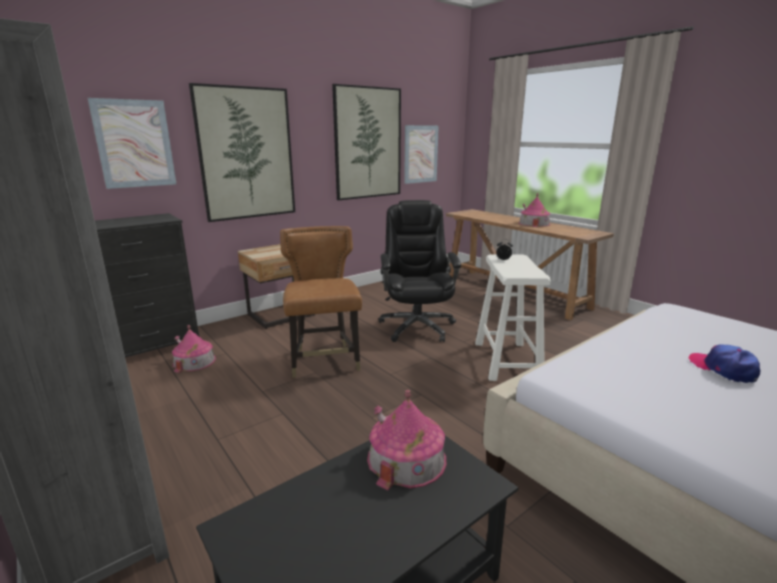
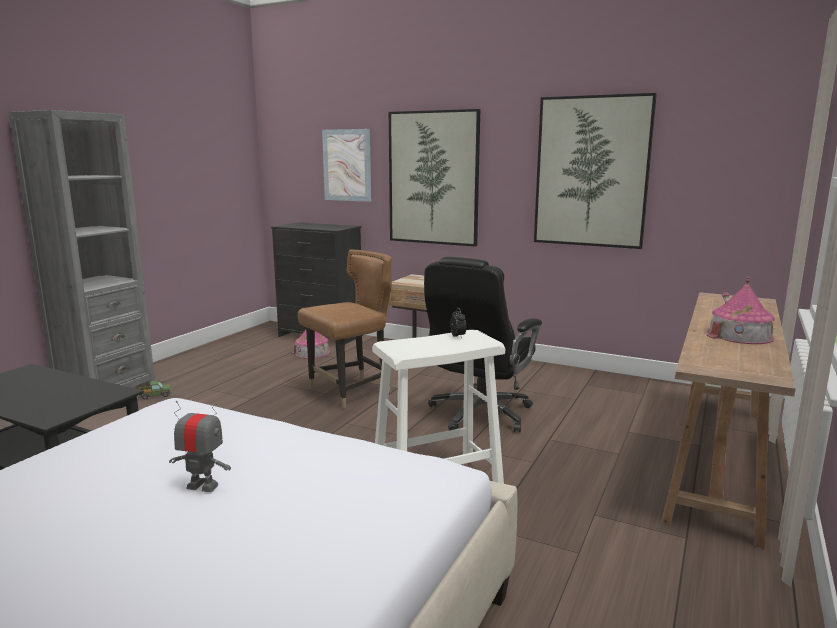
camera: 65 degrees right, 5 degrees down
toy house [367,390,446,491] -> none
black office chair [379,200,461,342] -> black office chair turned 150 degrees clockwise [424,257,542,432]
picture [404,125,439,184] -> none
cap [689,344,760,383] -> toy robot [169,401,231,492]
none -> toy truck [138,381,171,399]

